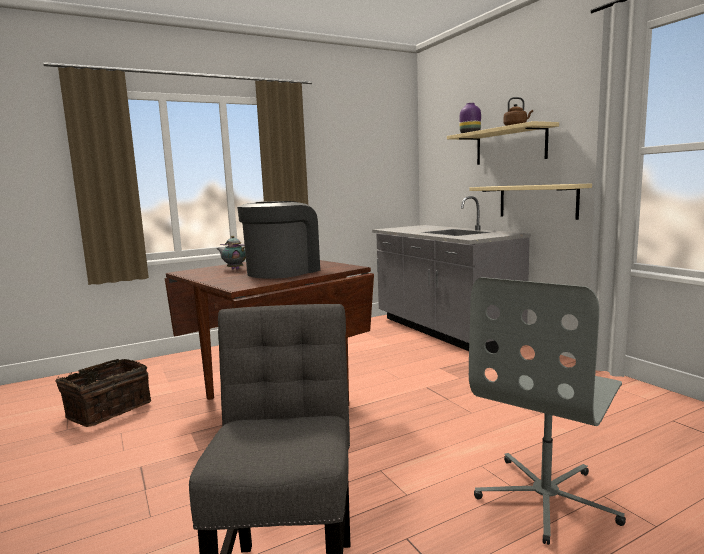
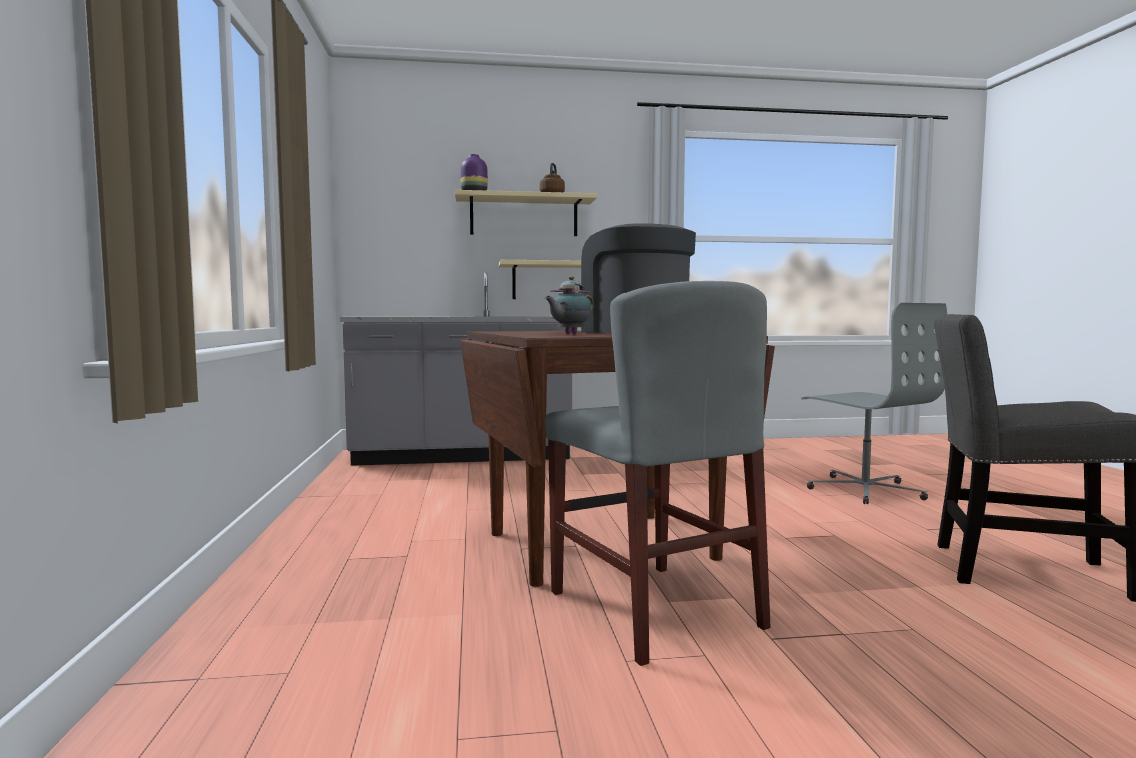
camera: 70 degrees left, 5 degrees down
basket [55,359,151,427] -> none
none -> grey chair [545,281,771,666]

